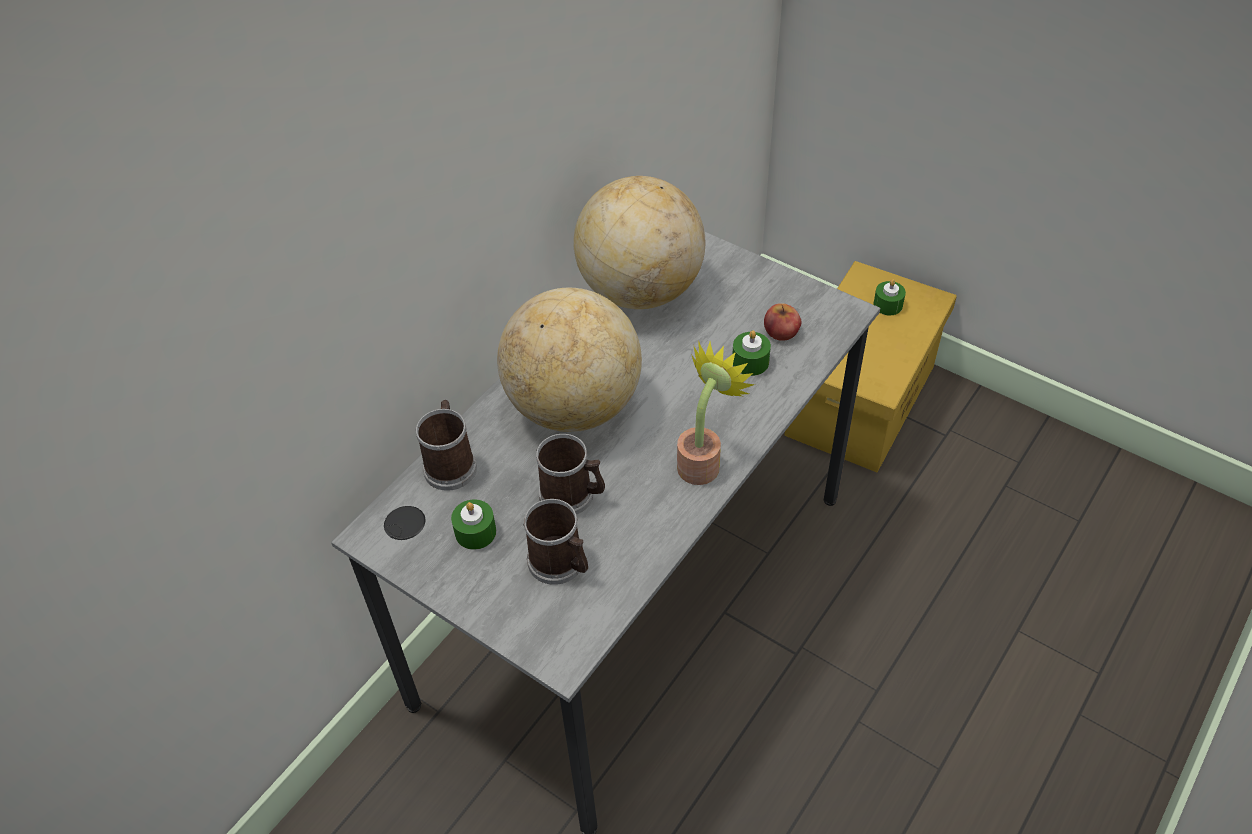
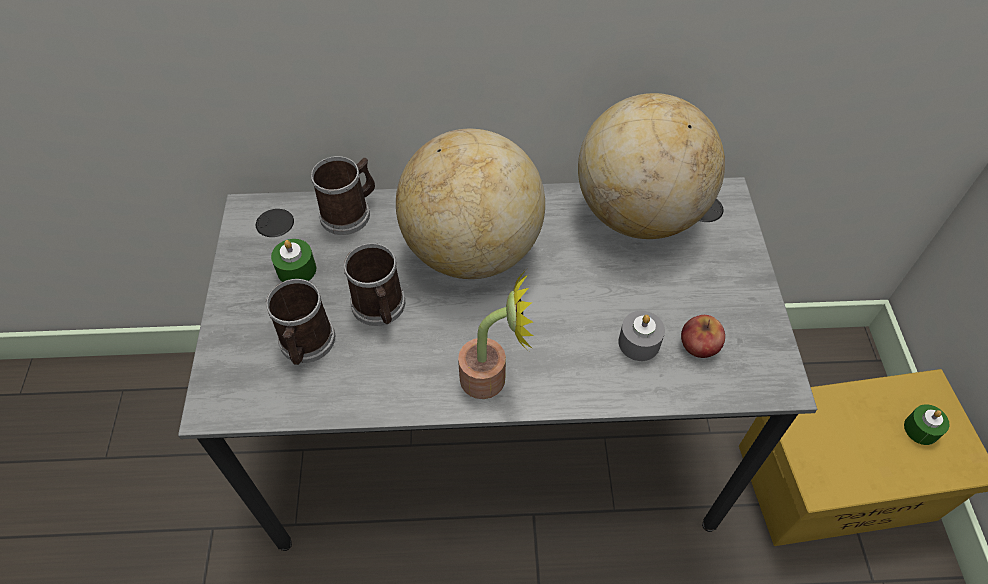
camera: 50 degrees right, 5 degrees up
green candle [733,330,771,376] -> grey candle [618,311,665,361]

